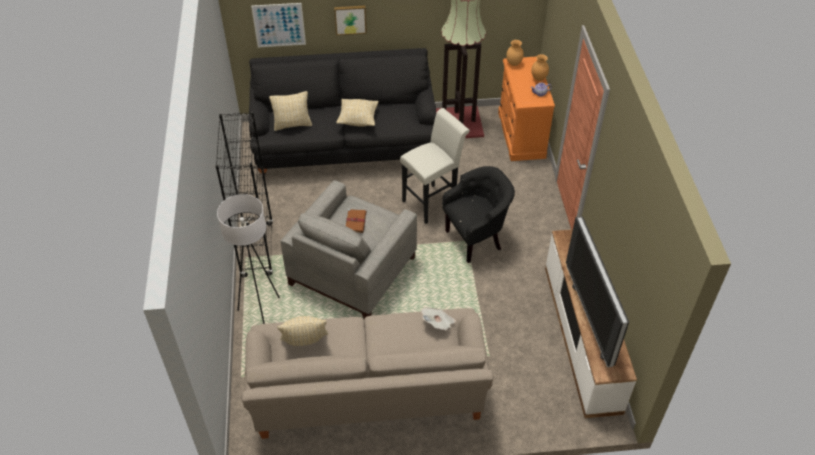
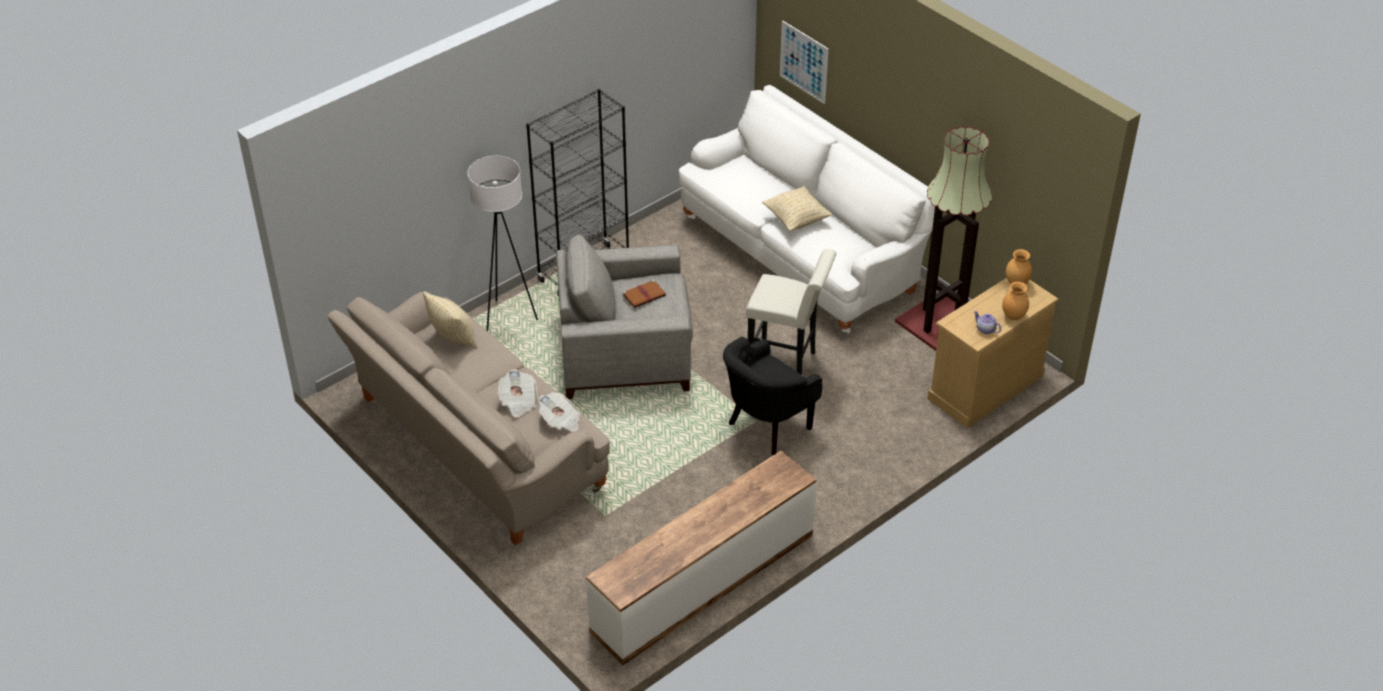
camera: 55 degrees right, 5 degrees down
black sofa [248,48,436,175] -> white sofa [679,85,935,333]
beige pillow [269,91,312,131] -> none
picture [334,6,367,35] -> none
black armchair [442,166,515,263] -> black armchair turned 105 degrees clockwise [723,337,822,455]
orange dresser [498,57,555,161] -> beige dresser [927,278,1058,428]
television [566,216,629,368] -> none
none -> newspaper [497,369,538,417]

